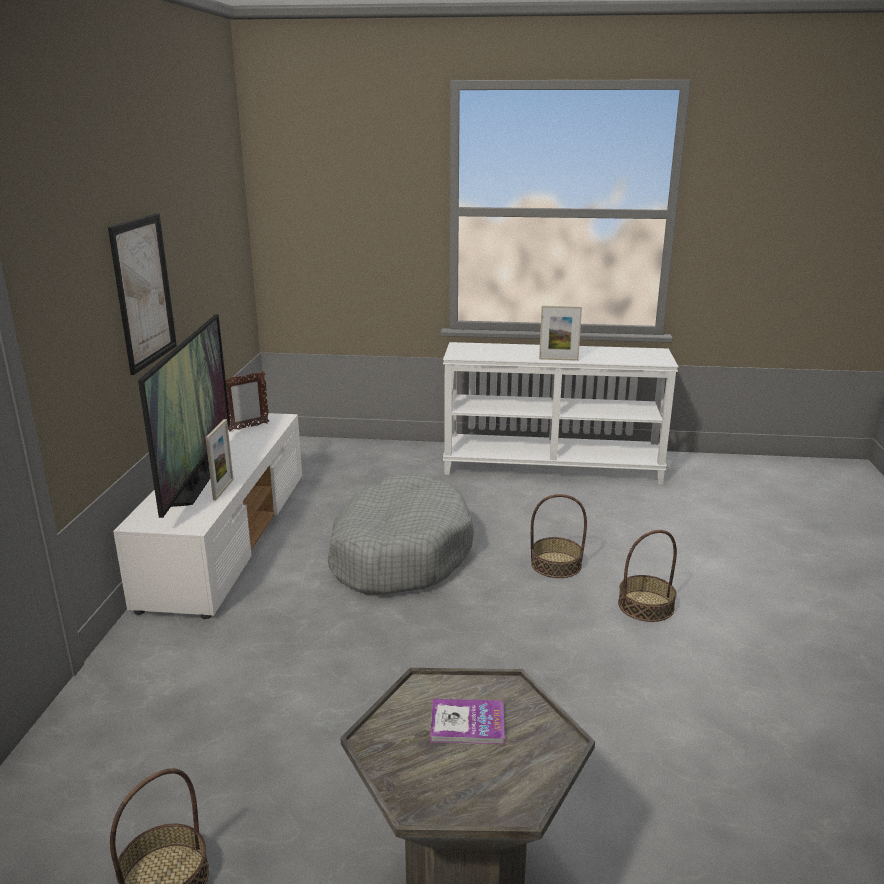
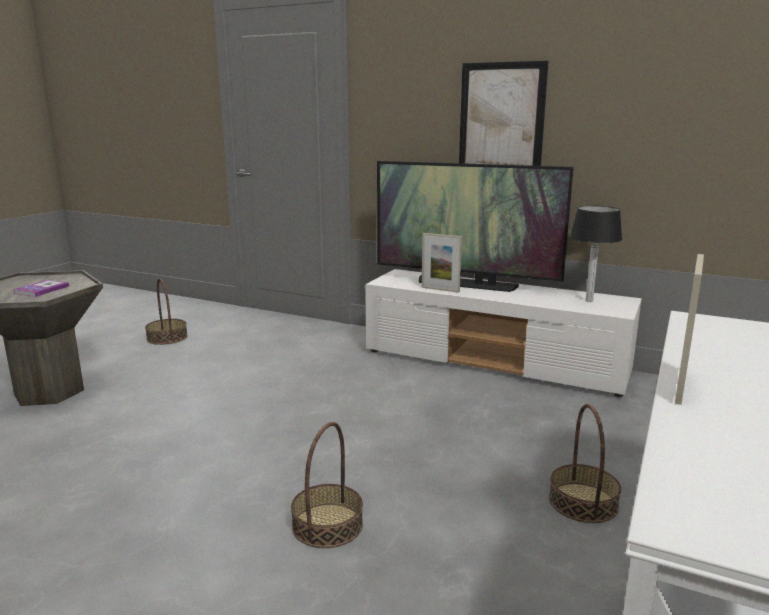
camera: 110 degrees right, 5 degrees down
picture frame [226,371,269,431] -> table lamp [570,206,622,302]
grey dog bed [328,473,474,595] -> none
basket [618,530,677,622] -> basket moved to [549,404,621,523]

